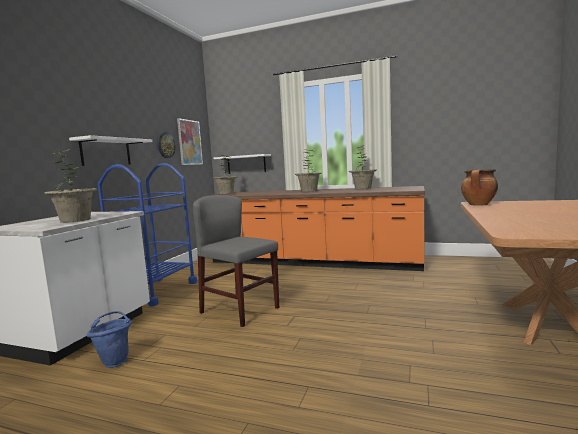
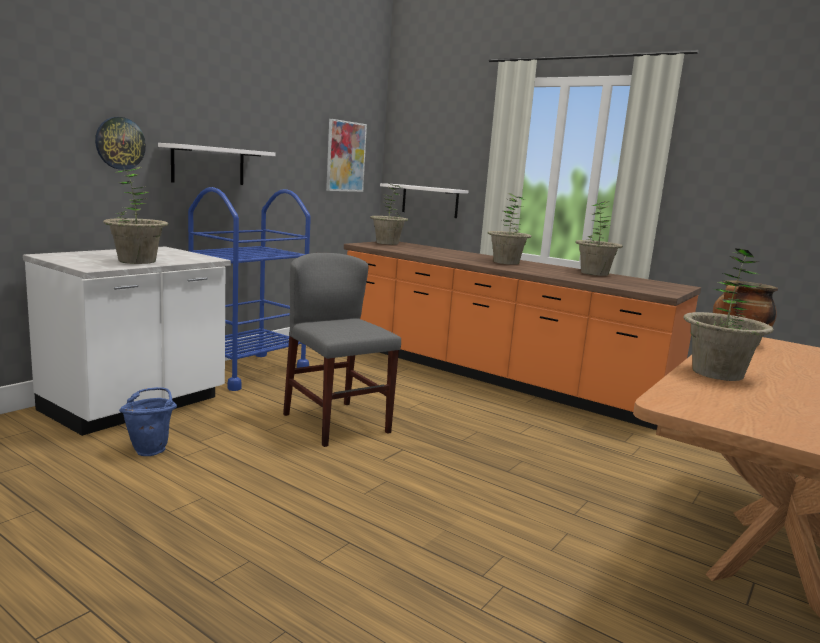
camera: 15 degrees right, 5 degrees up
wall clock [157,132,176,158] -> wall clock moved to [95,117,146,170]
none -> potted plant [683,249,774,381]

